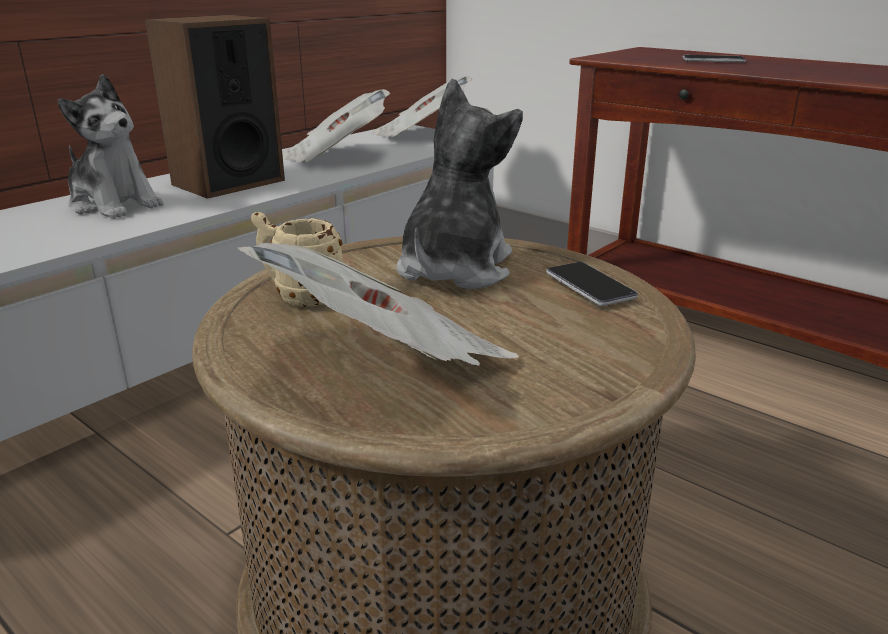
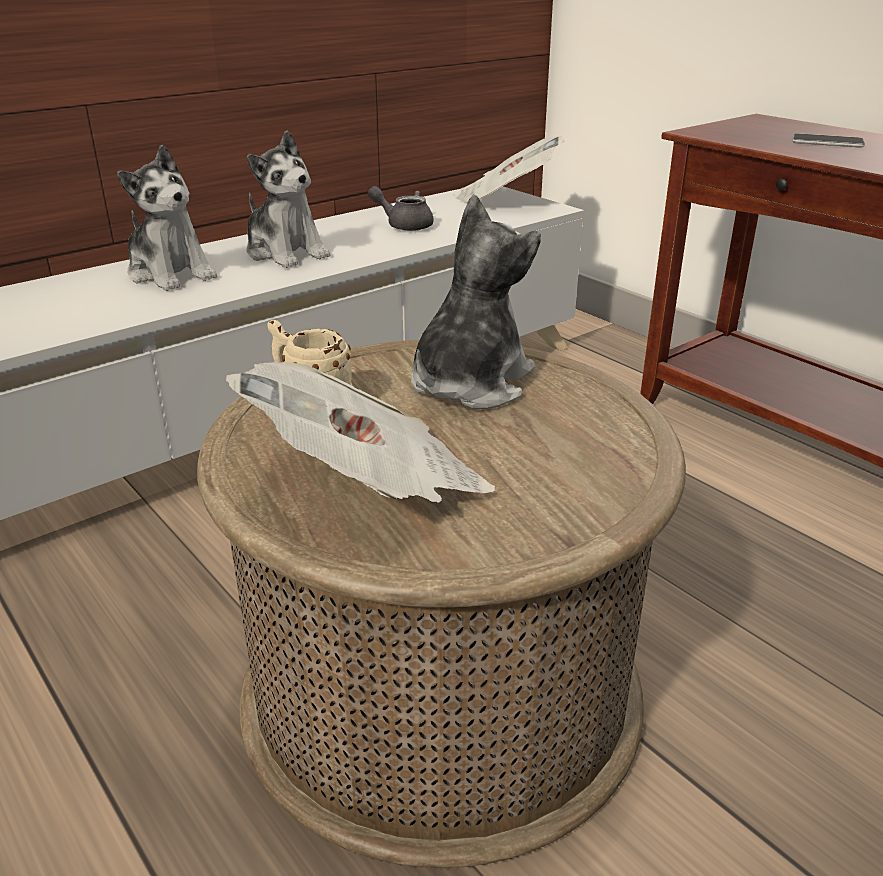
camera: 10 degrees right, 5 degrees up
speaker [145,15,285,199] -> plush toy [247,130,330,268]
newspaper [282,89,390,162] -> grey teapot [368,186,434,231]
phone [546,262,638,306] -> none

